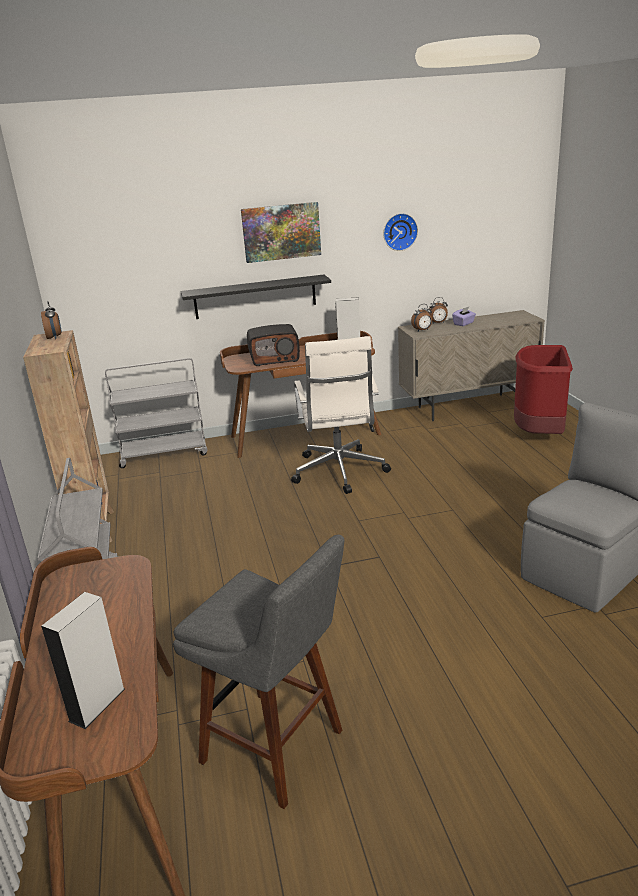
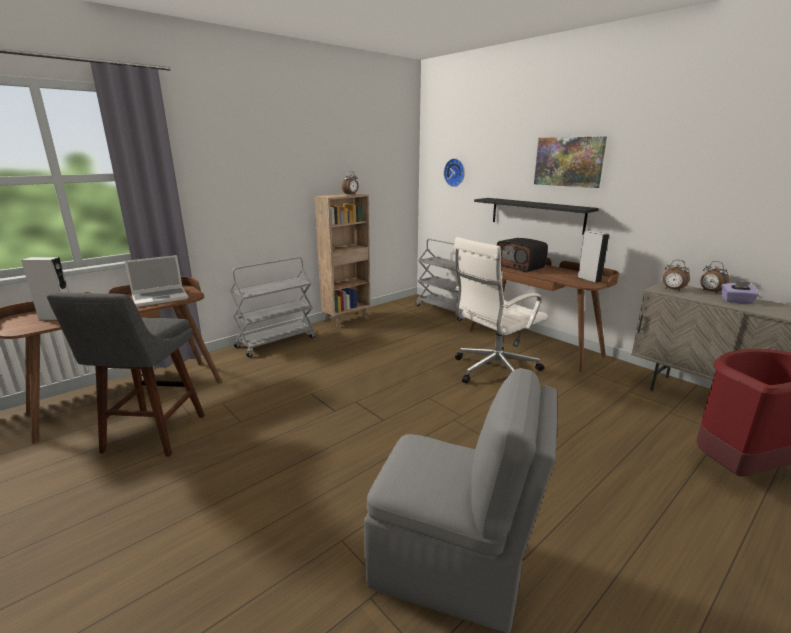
camera: 60 degrees right, 5 degrees down
wall clock [383,213,418,251] -> wall clock moved to [444,158,465,187]
none -> laptop [125,255,188,307]

